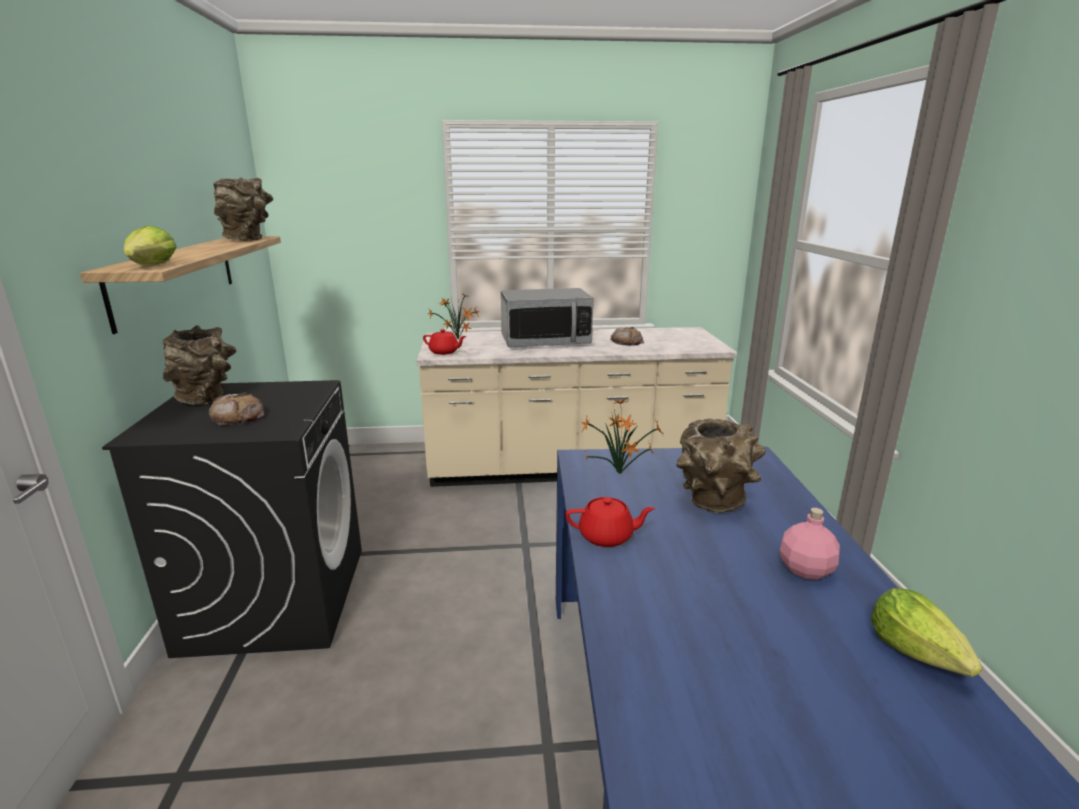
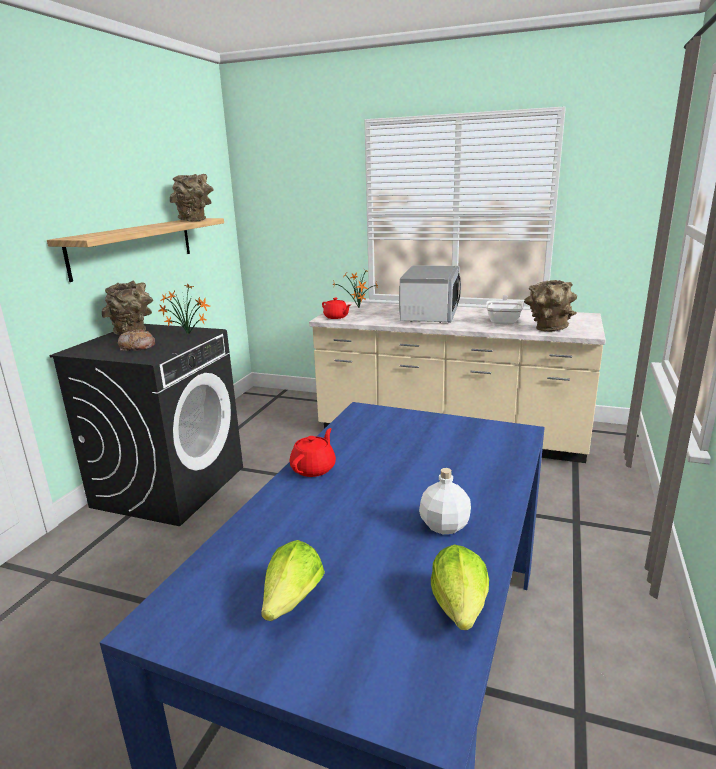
camera: 25 degrees right, 0 degrees up
lettuce [123,226,177,265] -> lettuce moved to [261,540,325,621]
microwave [501,288,593,347] -> microwave turned 90 degrees counterclockwise [399,265,461,323]
red teapot [565,497,655,547] -> red teapot turned 90 degrees counterclockwise [290,428,336,477]
potted plant [581,398,666,474] -> potted plant moved to [159,284,210,335]
bread [610,327,644,346] -> frying pan [486,295,523,324]
brown vase [676,419,766,513] -> brown vase moved to [524,280,577,332]
pink bottle [780,508,840,580] -> white bottle [419,468,471,534]

